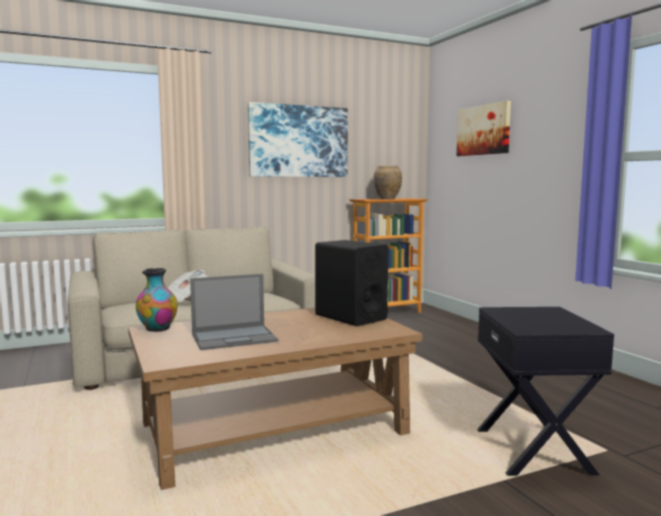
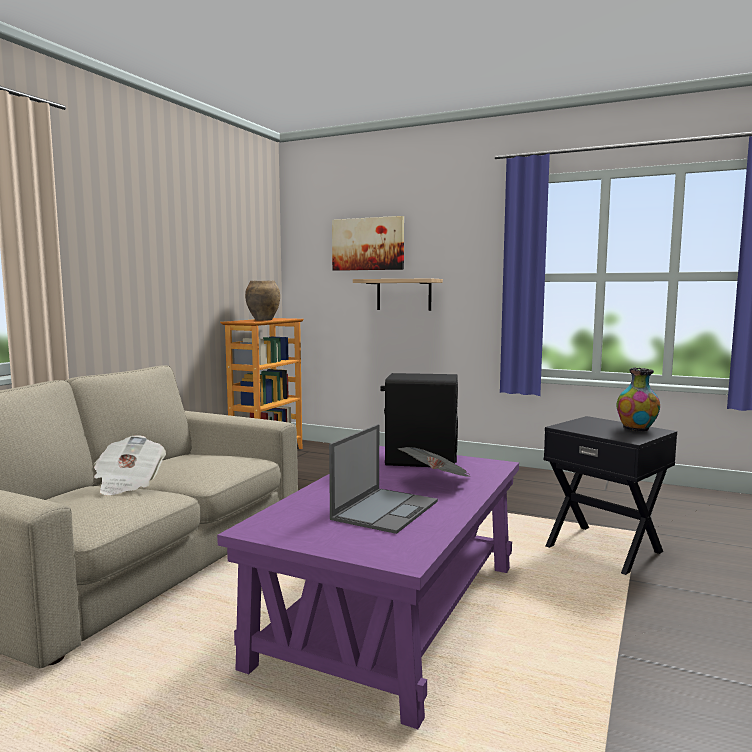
camera: 40 degrees left, 0 degrees up
brown coffee table [128,308,422,490] -> purple coffee table [217,446,519,729]
vase [136,268,178,332] -> vase moved to [617,368,660,431]
picture [248,102,348,177] -> none
none -> shelf [353,278,443,311]
none -> newspaper [397,447,469,476]

